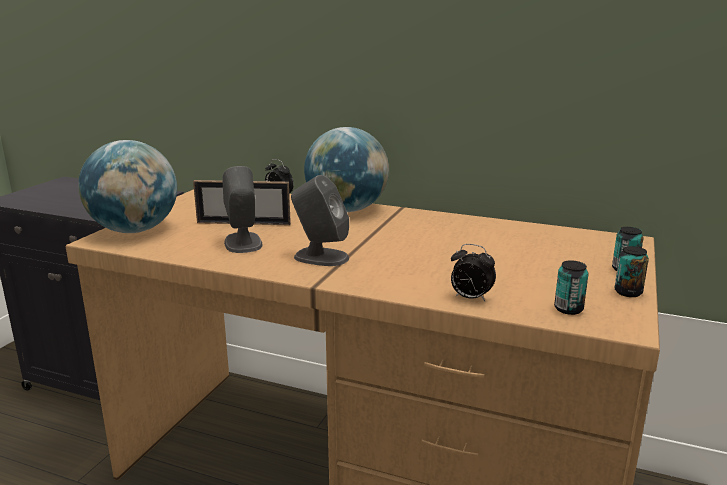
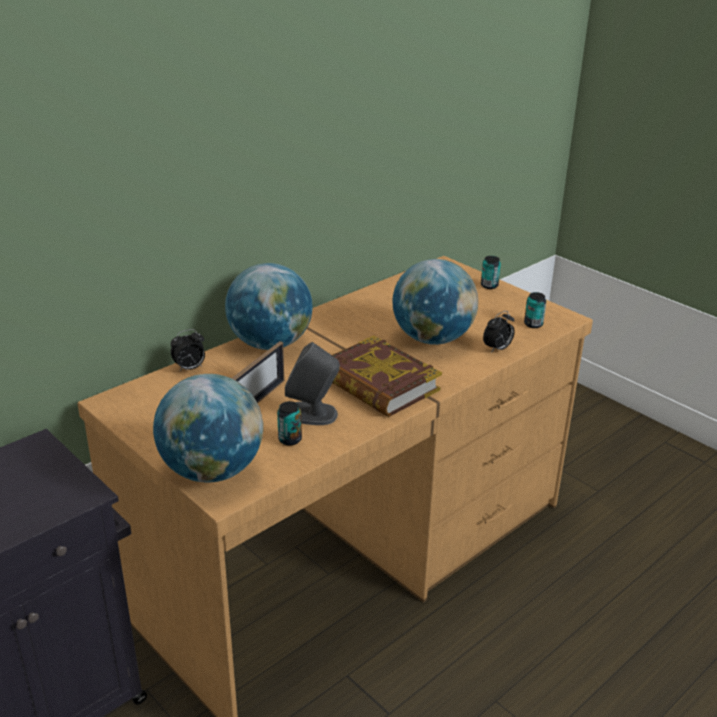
camera: 65 degrees left, 10 degrees up
grey speaker [291,175,349,266] -> book [332,336,442,417]
can [614,246,649,297] -> can moved to [277,401,302,446]
none -> globe [393,259,478,345]

